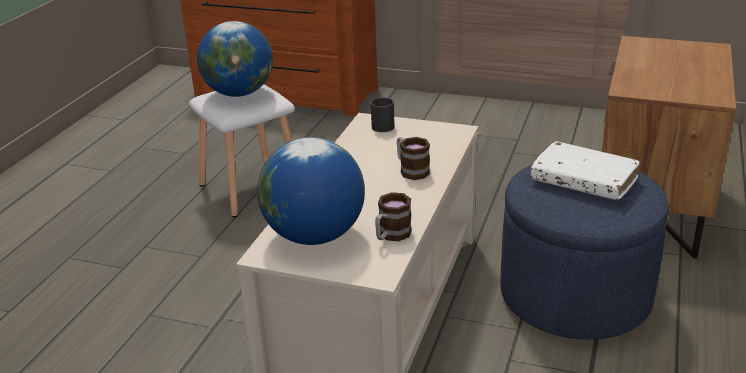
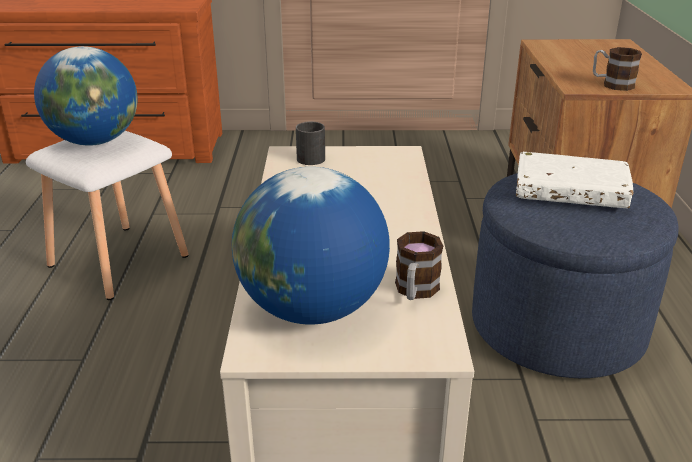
camera: 20 degrees left, 0 degrees up
mug [397,137,430,180] -> mug moved to [593,47,642,91]

